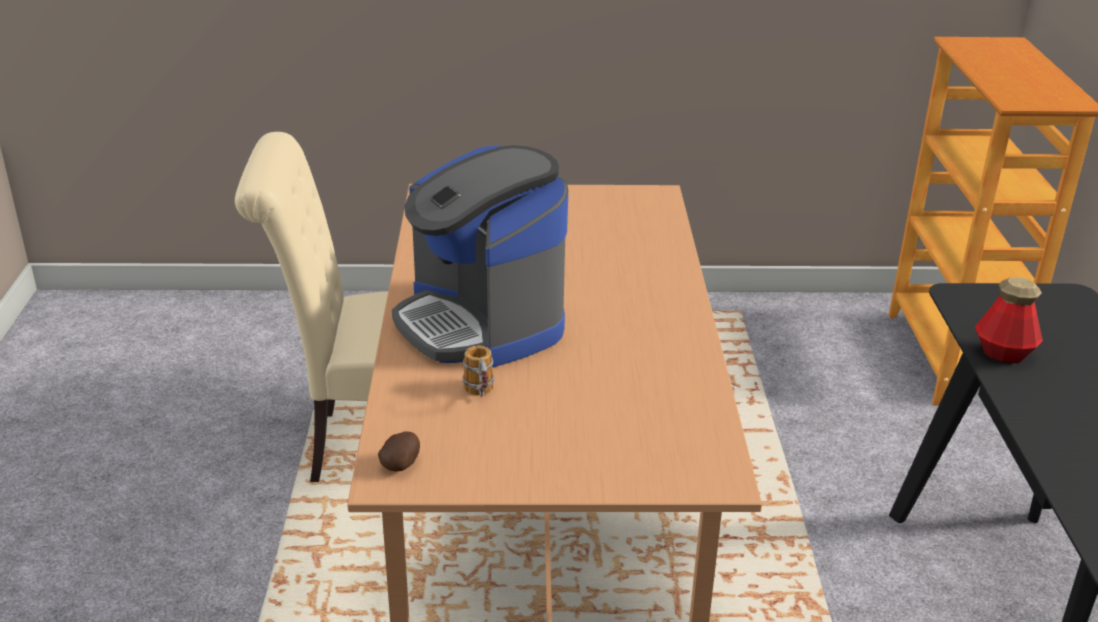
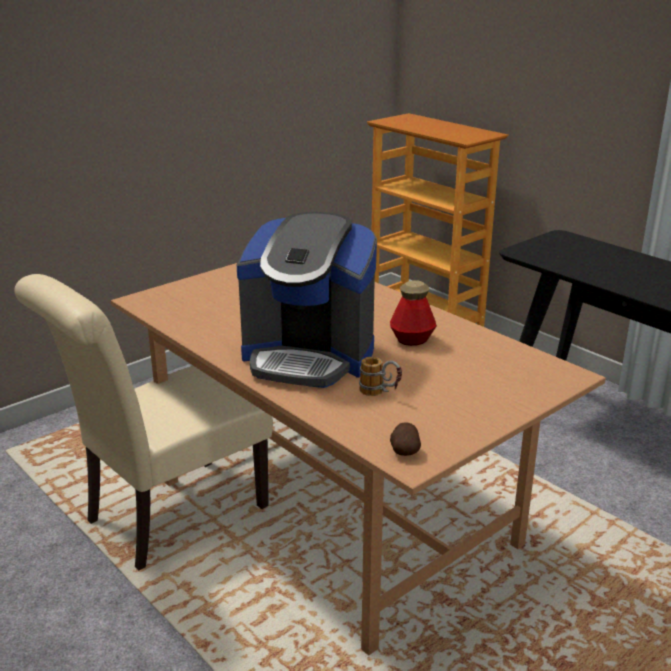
camera: 40 degrees left, 5 degrees down
bottle [975,277,1043,363] -> bottle moved to [390,280,437,346]

